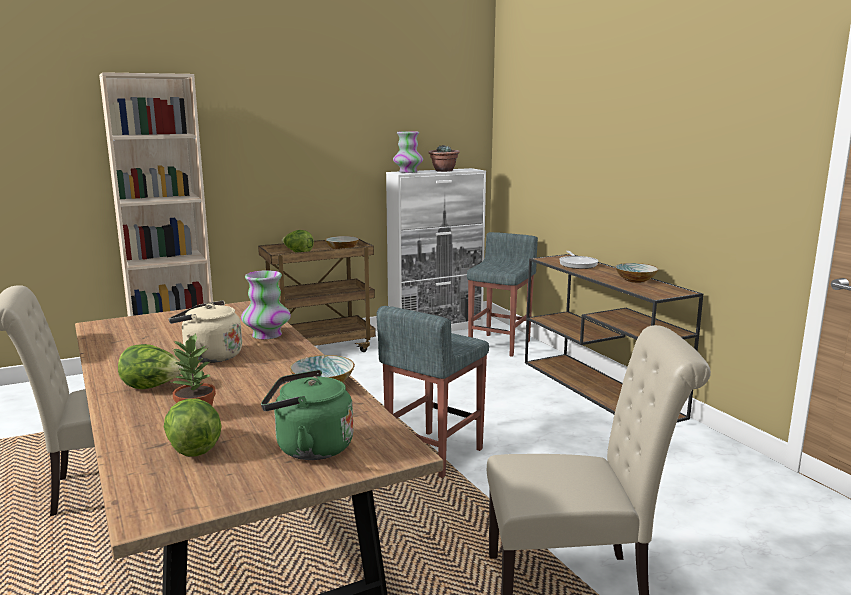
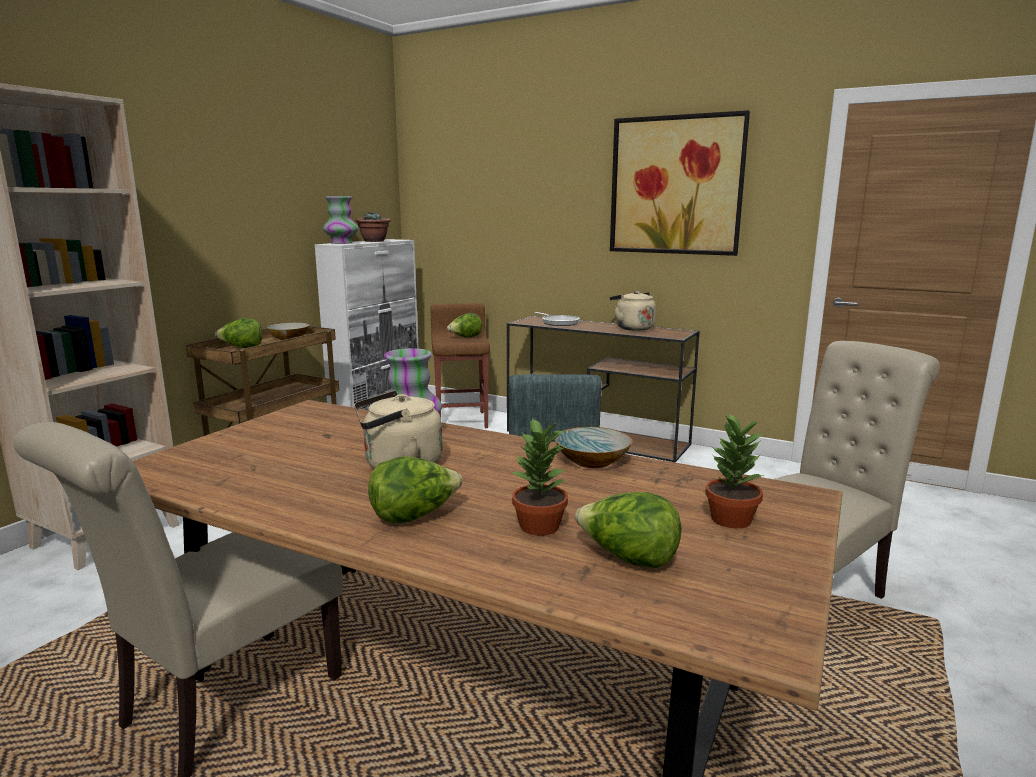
camera: 35 degrees left, 0 degrees up
green kettle [261,370,353,460] -> potted plant [705,413,764,528]
grey stool [467,232,538,357] -> brown stool [431,303,490,428]
bowl [615,263,659,283] -> beige kettle [610,291,656,331]
none -> lettuce [447,313,482,338]
none -> picture [610,110,750,256]

